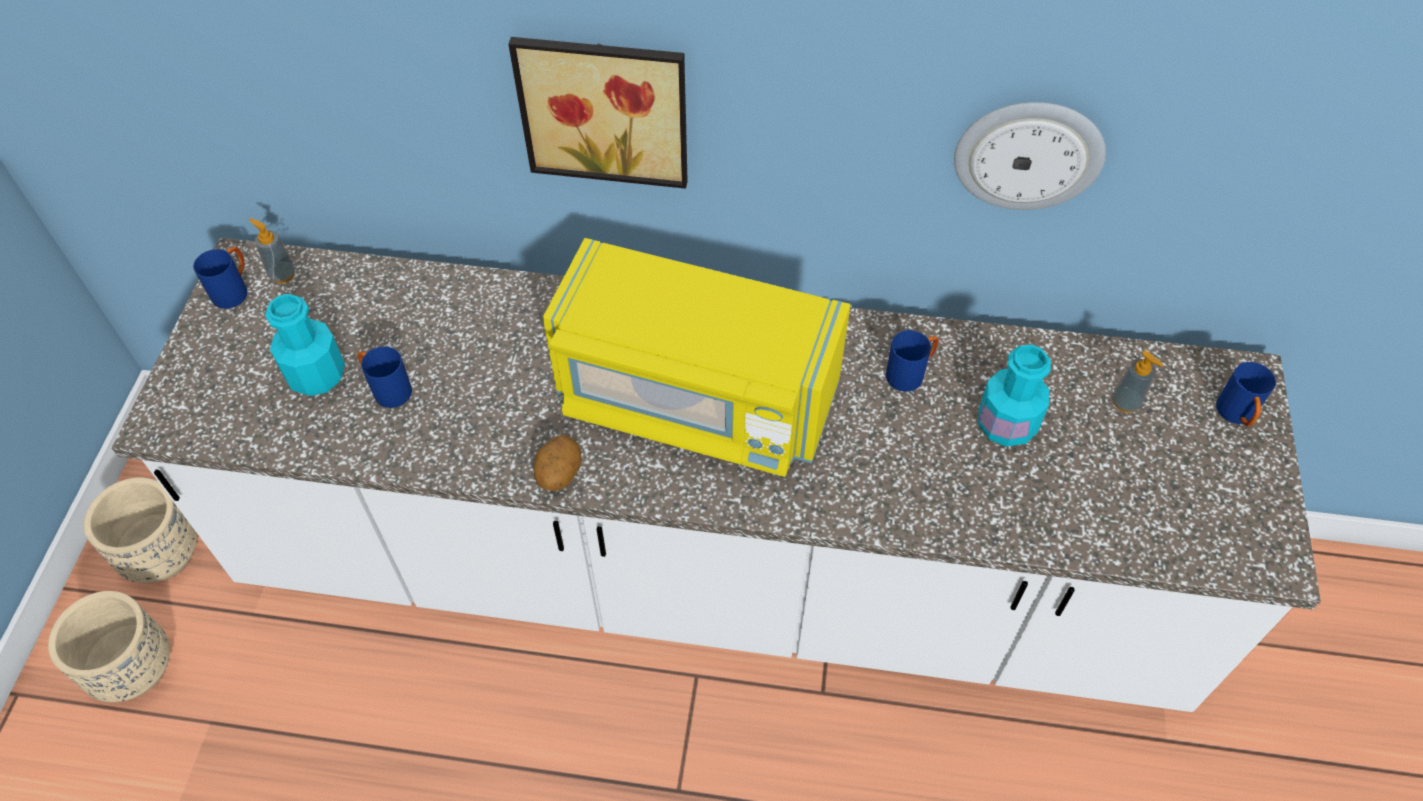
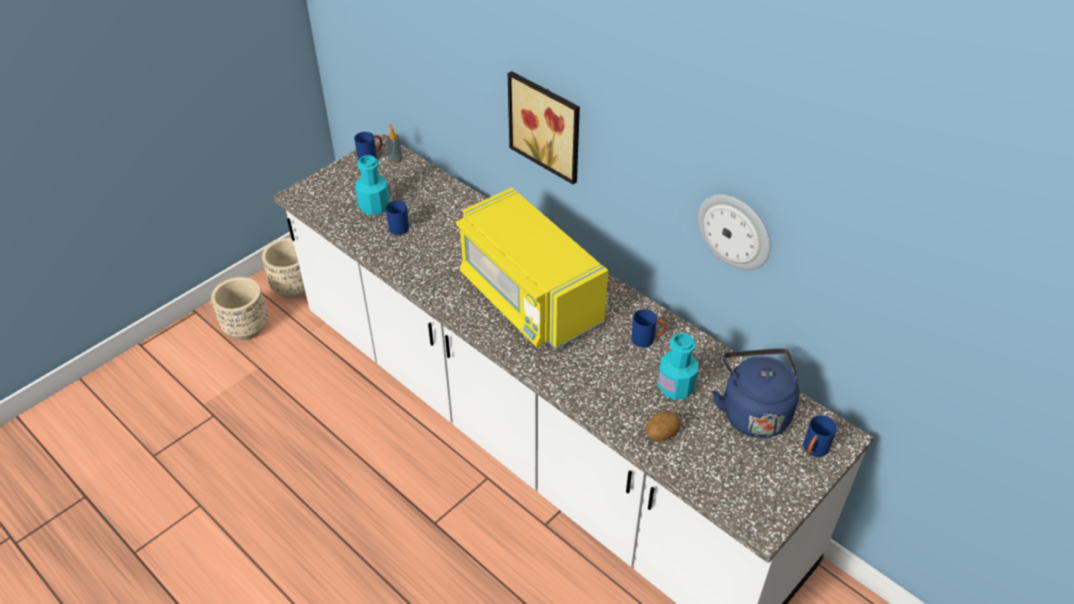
camera: 35 degrees right, 10 degrees down
potato [533,435,581,491] -> potato moved to [646,412,681,442]
soap dispenser [1112,351,1163,413] -> blue kettle [712,348,799,438]

